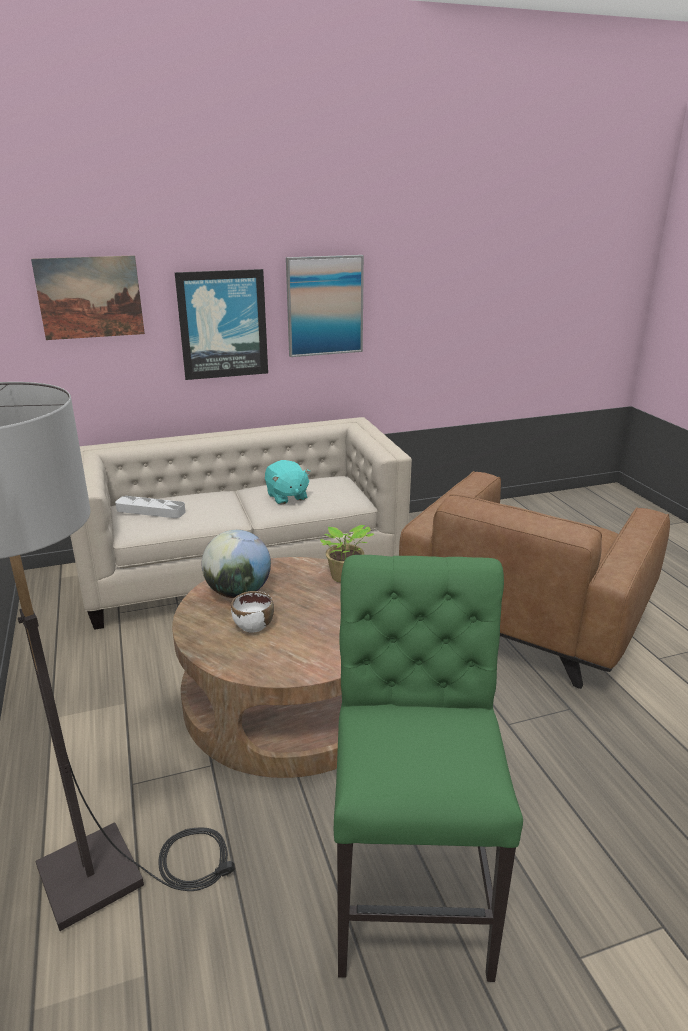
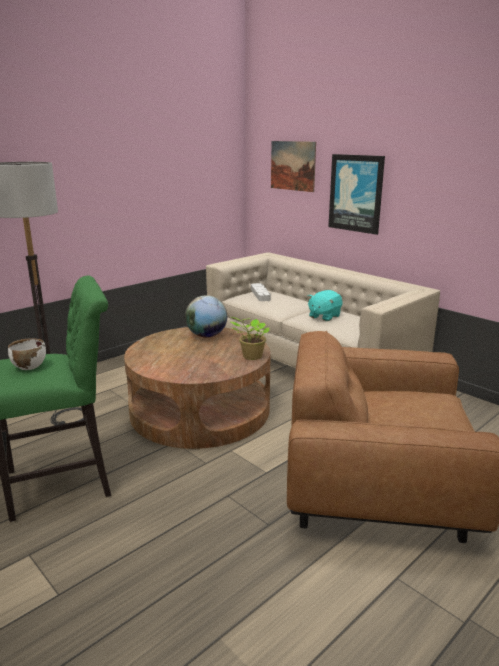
camera: 65 degrees right, 5 degrees down
white bowl [231,591,274,633] -> white bowl moved to [8,338,46,370]
picture [286,255,364,357] -> none

